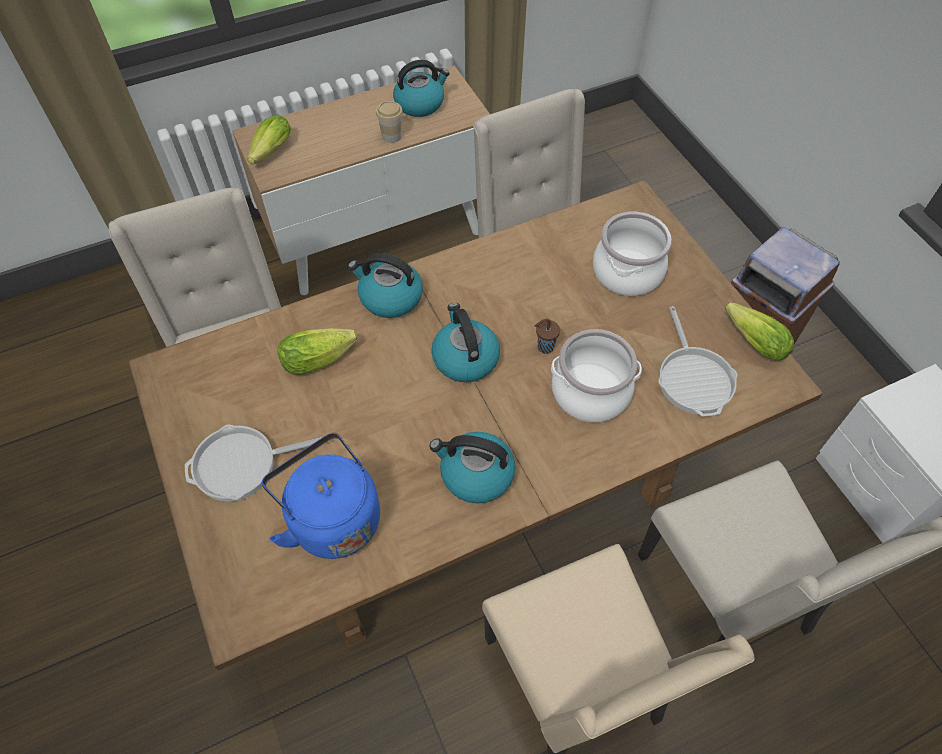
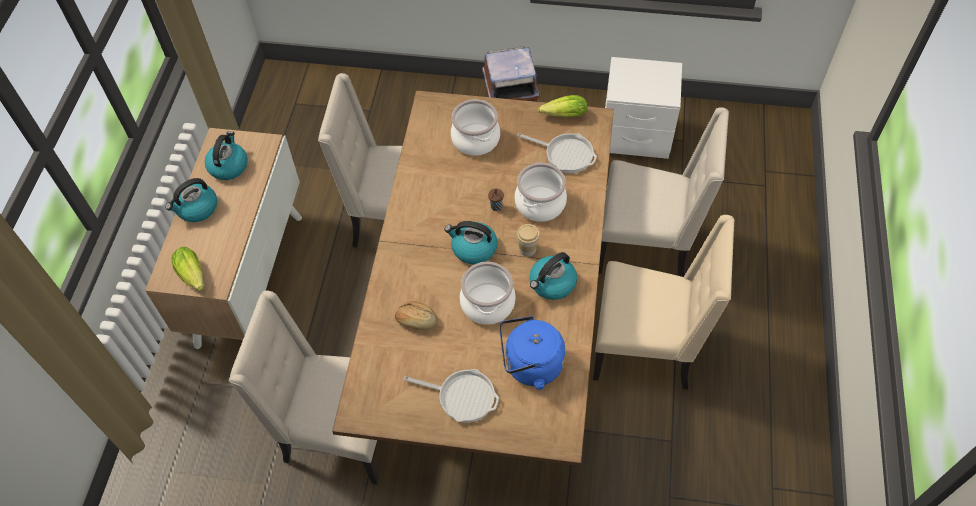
camera: 55 degrees left, 0 degrees up
frying pan [185,425,330,501] -> frying pan turned 90 degrees counterclockwise [403,369,499,423]
lettuce [278,328,357,375] -> bread [395,301,437,330]
kettle [348,253,423,318] -> kettle moved to [165,178,217,222]
cup [376,101,403,143] -> cup moved to [516,224,540,256]
none -> cooking pot [459,262,516,325]

